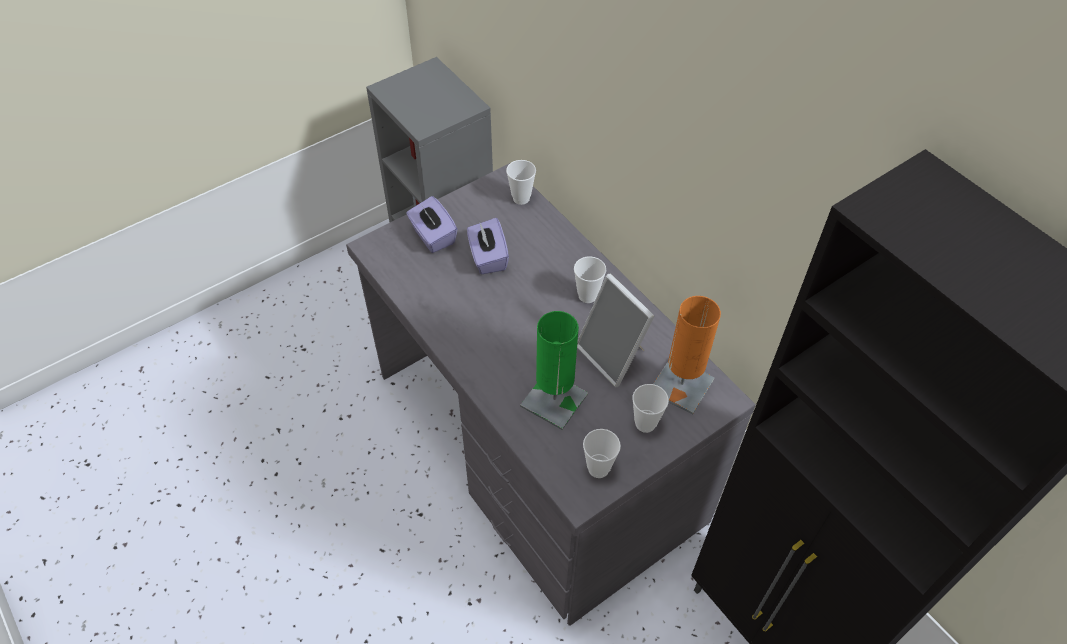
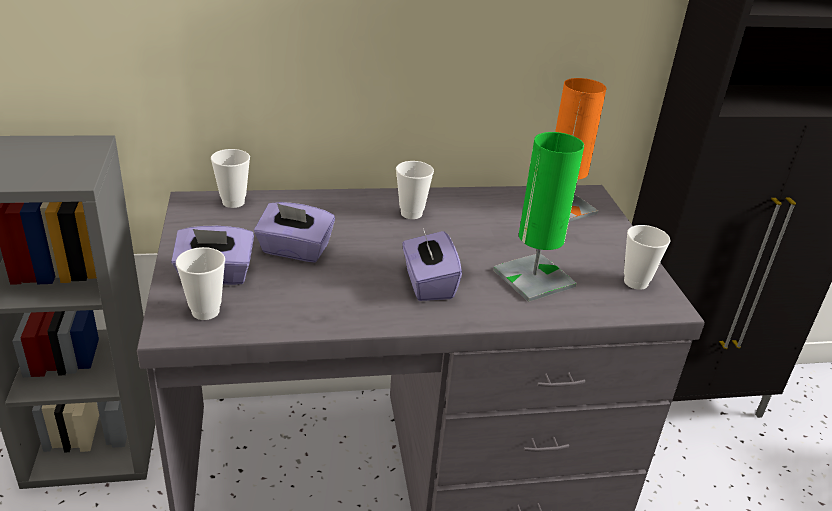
camera: 65 degrees left, 20 degrees down
picture frame [577,274,654,387] -> none
cup [632,384,669,433] -> cup moved to [176,247,225,320]
none -> purple tissue box [402,228,462,301]

